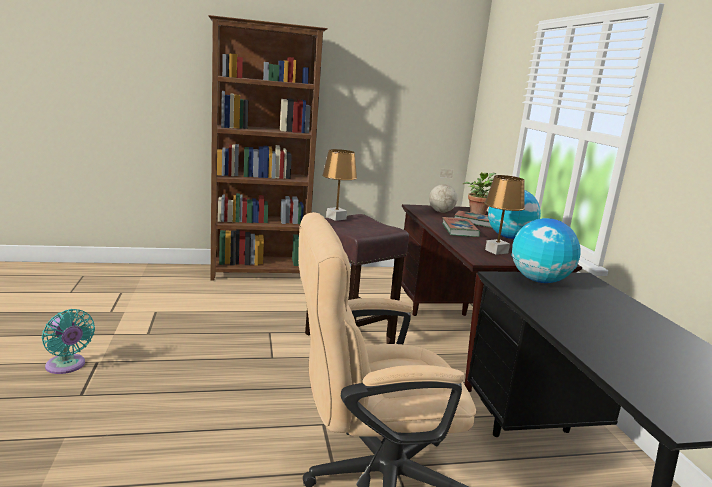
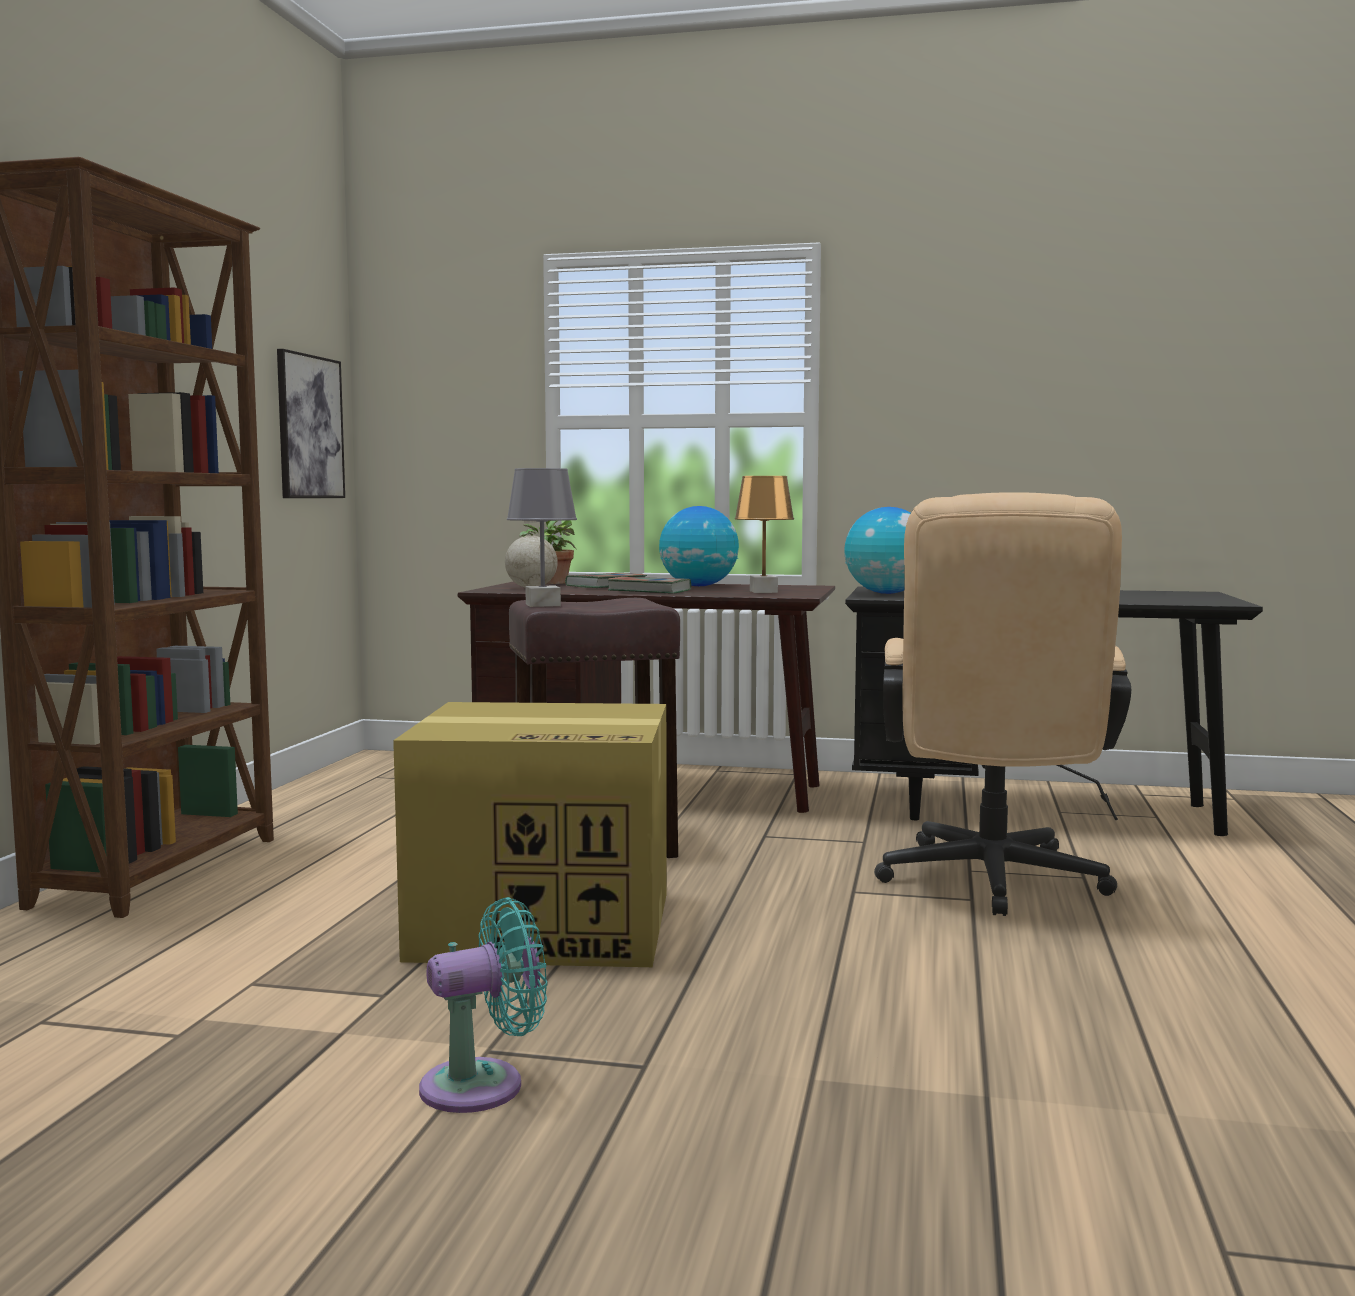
camera: 65 degrees left, 10 degrees down
brown table lamp [322,149,357,221] -> grey table lamp [507,468,577,607]
none -> picture [277,349,345,498]
none -> cardboard box [393,702,667,967]

